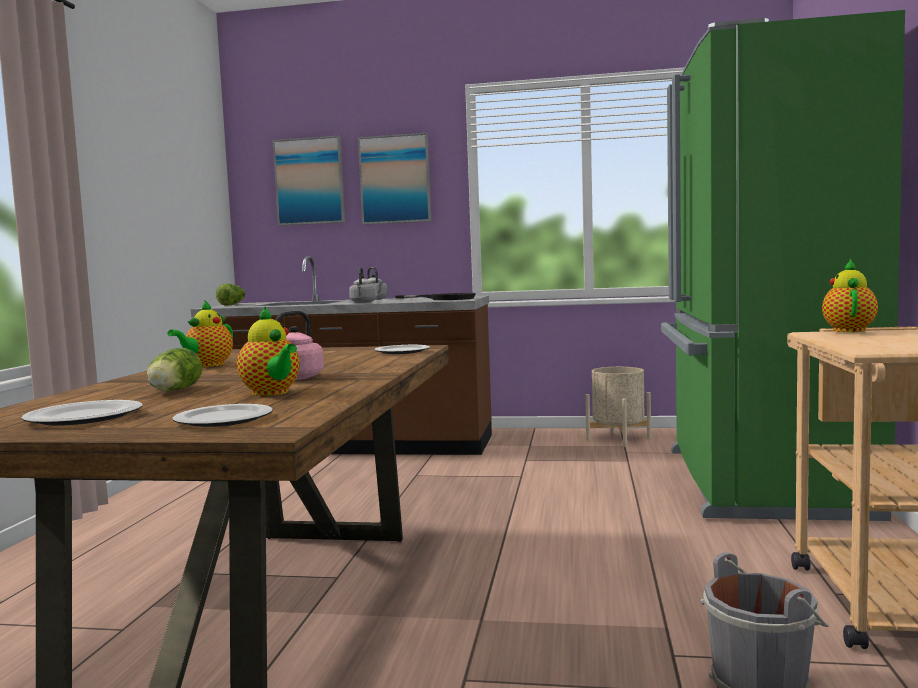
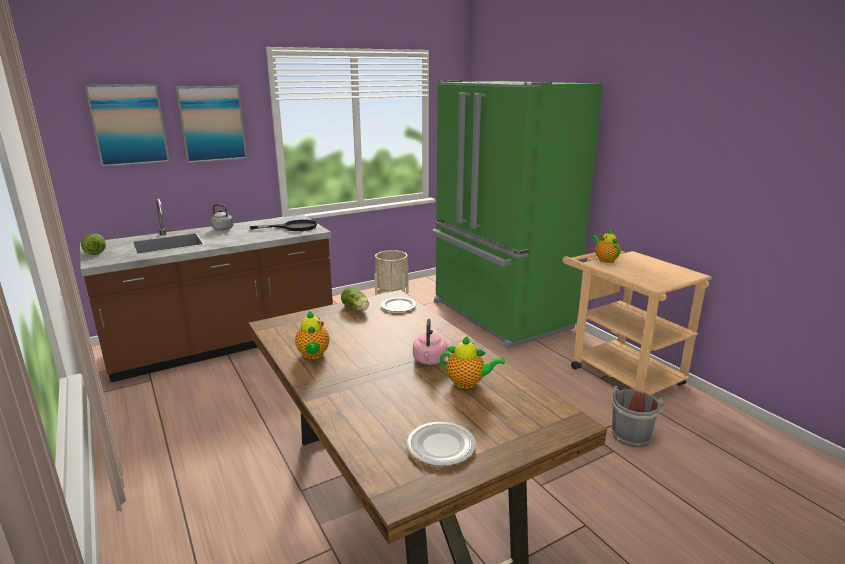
camera: 40 degrees left, 15 degrees up
lettuce [147,348,202,391] -> lettuce moved to [341,287,369,311]
plate [173,404,273,427] -> none
grey kettle [349,268,378,303] -> none

